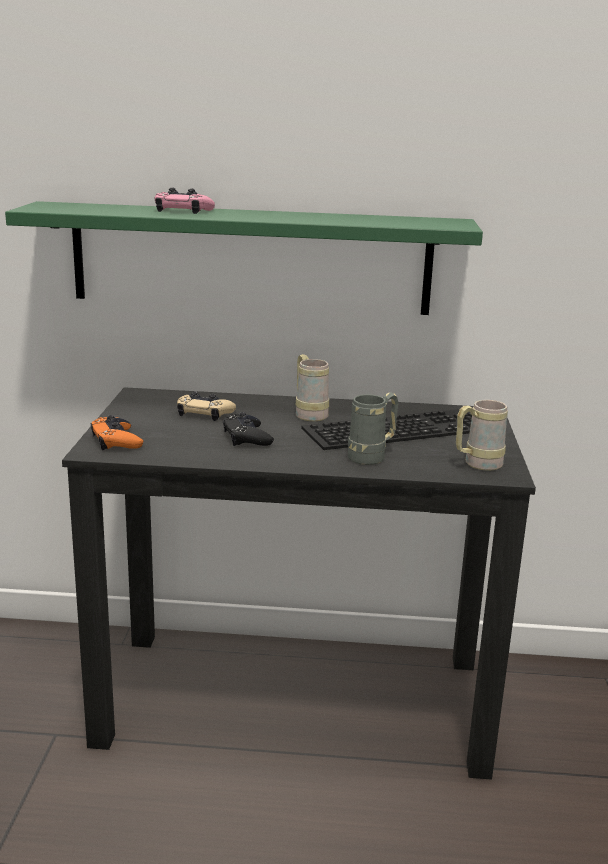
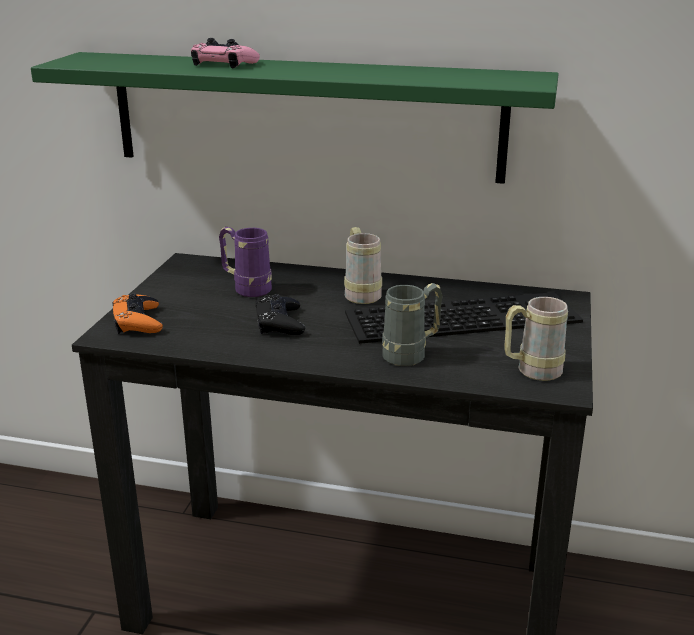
camera: 10 degrees right, 5 degrees up
beige game controller [177,391,236,421] -> purple mug [219,227,272,297]

